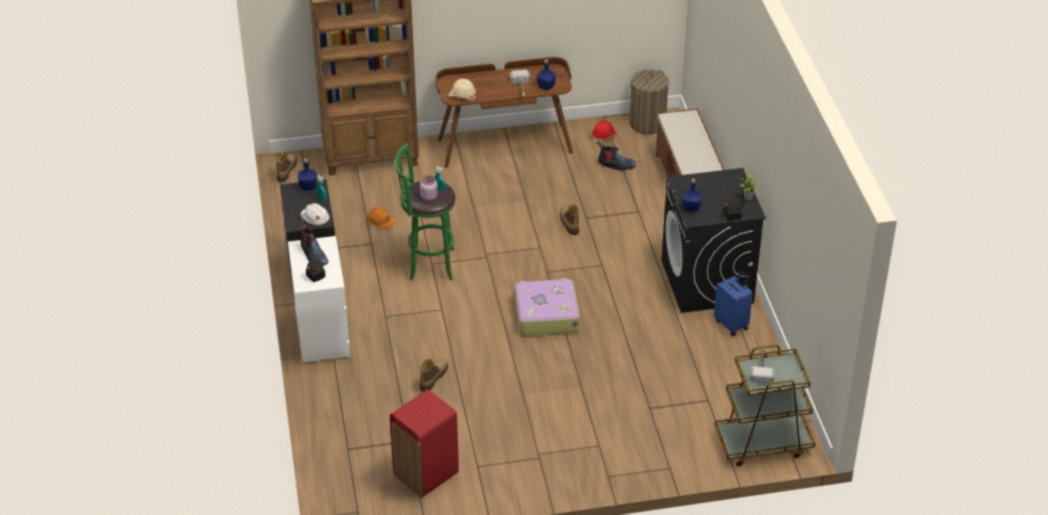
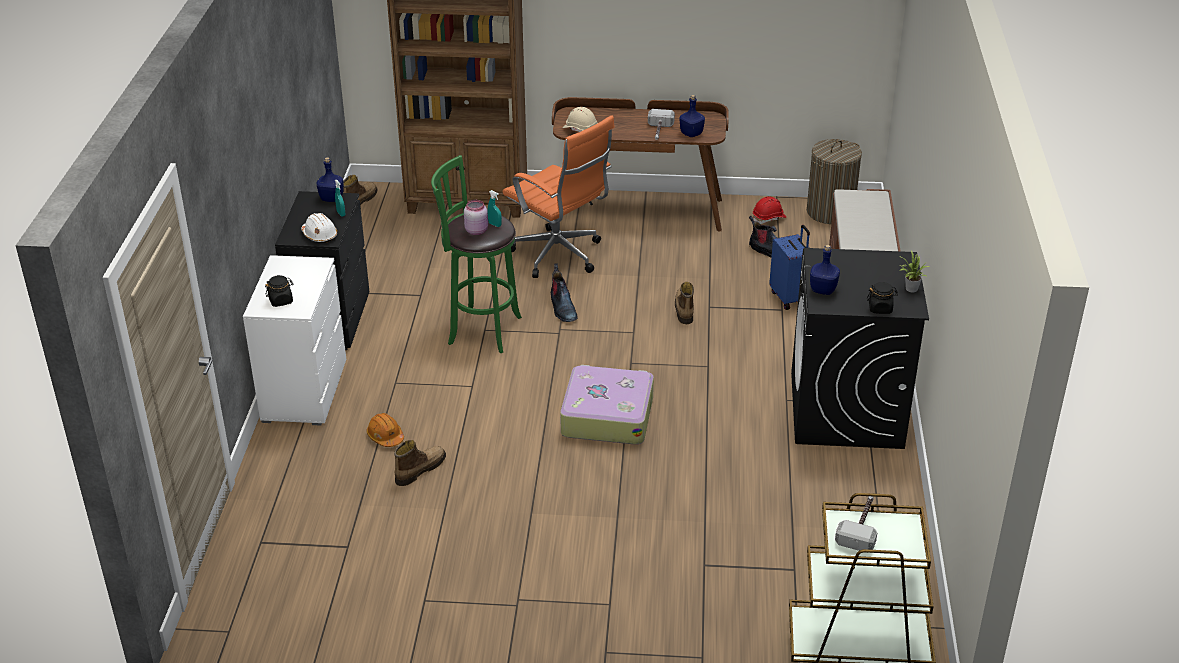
camera: 15 degrees right, 5 degrees down
boot [301,219,328,266] -> boot moved to [550,263,577,322]
orange hard hat [367,207,394,228] -> orange hard hat moved to [367,413,404,447]
red trash can [390,390,459,497] -> none
blue suitcase [714,270,753,336] -> blue suitcase moved to [769,225,810,310]
none -> orange office chair [503,115,615,278]

